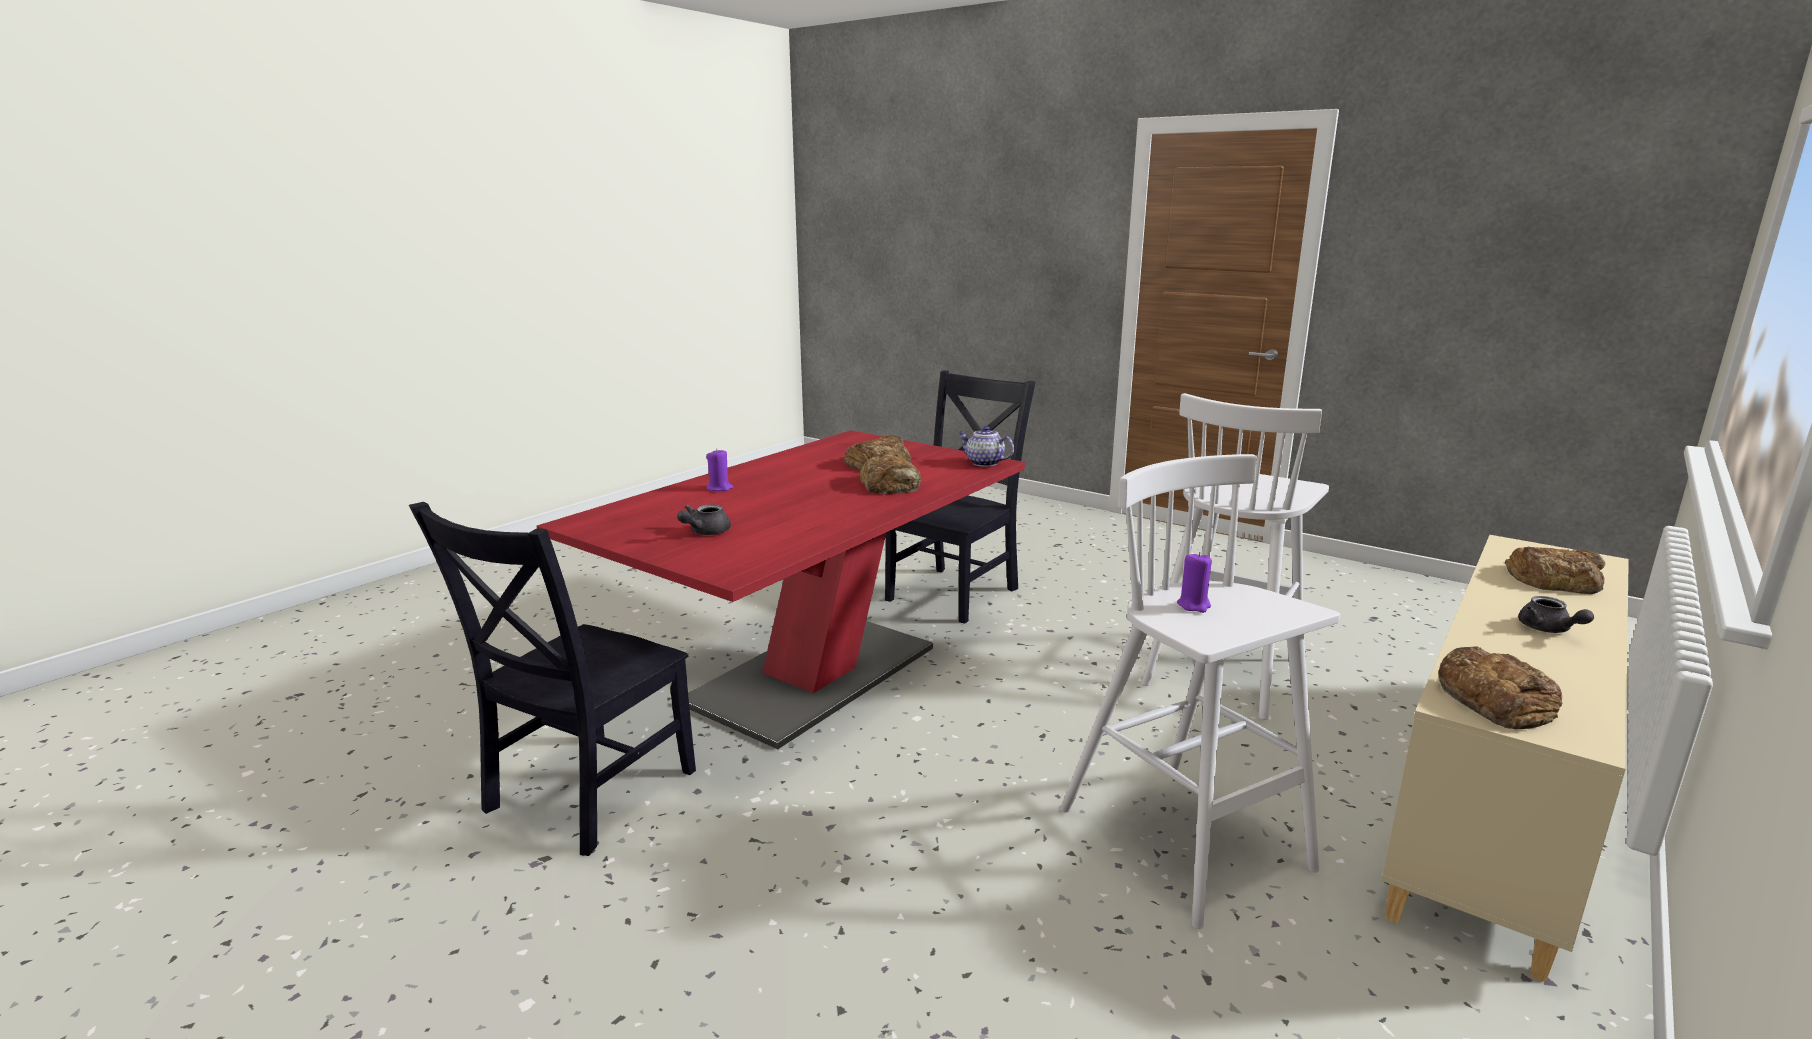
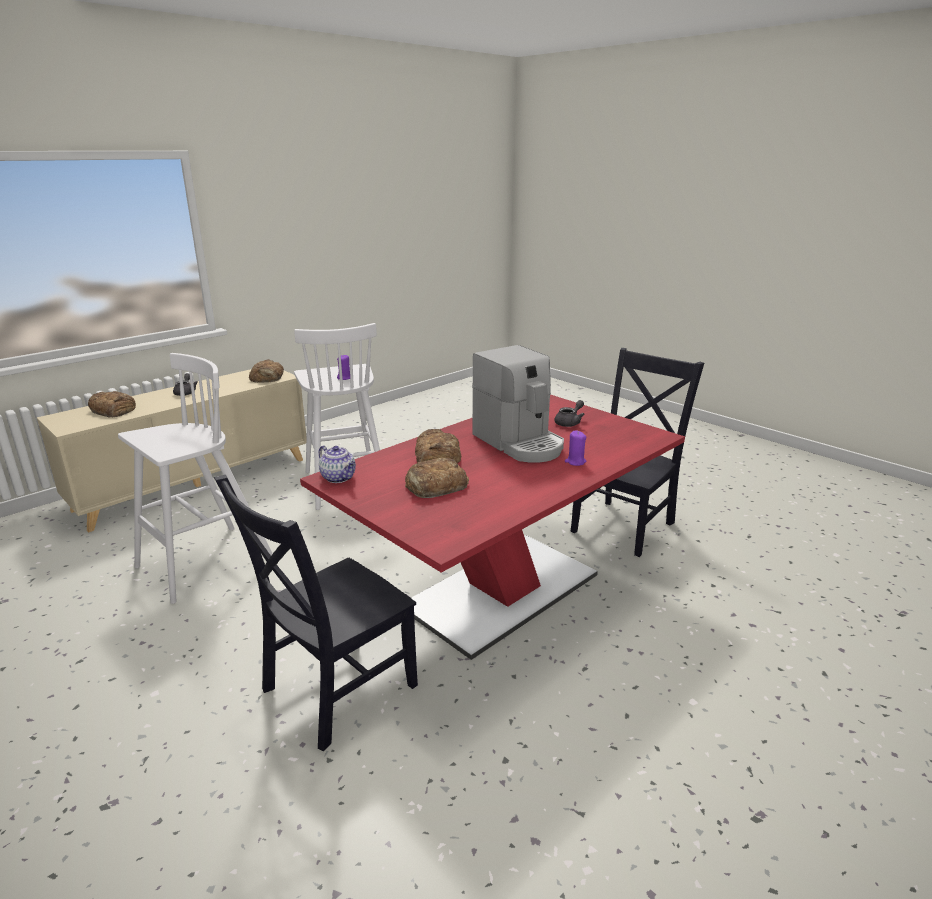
camera: 170 degrees left, 5 degrees up
none -> coffee machine [472,345,564,463]

